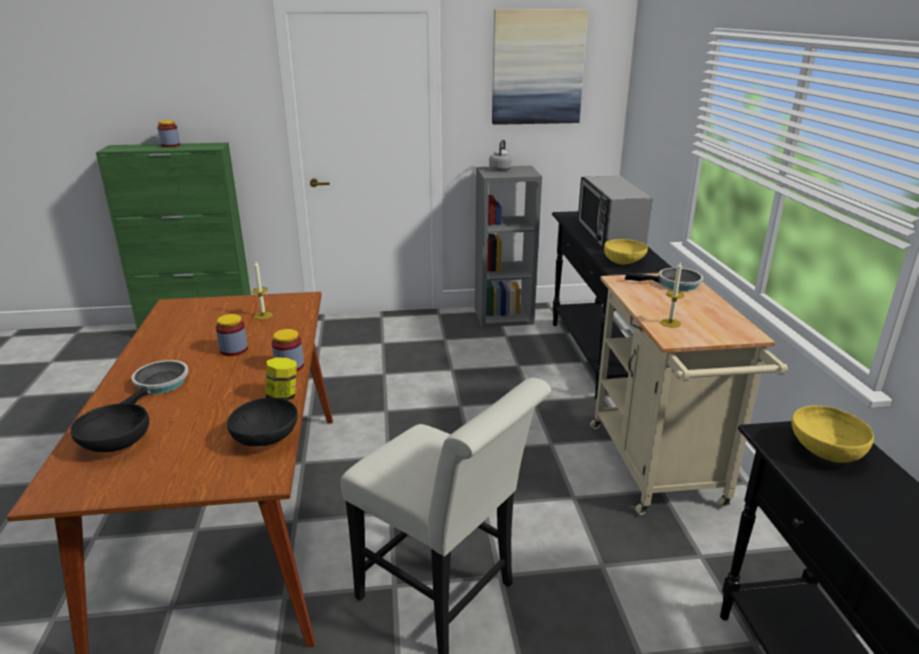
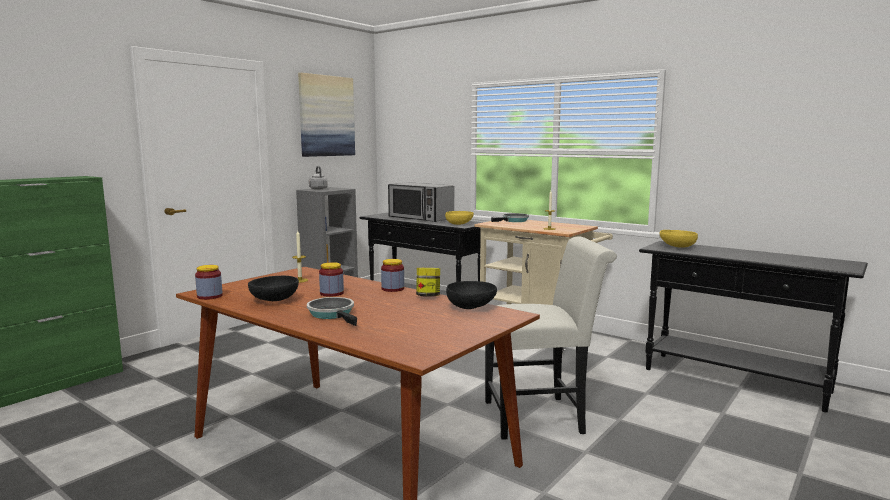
camera: 45 degrees left, 15 degrees down
black bowl [70,403,149,452] -> black bowl moved to [248,276,299,301]
jar [157,120,180,147] -> jar moved to [195,265,223,300]

